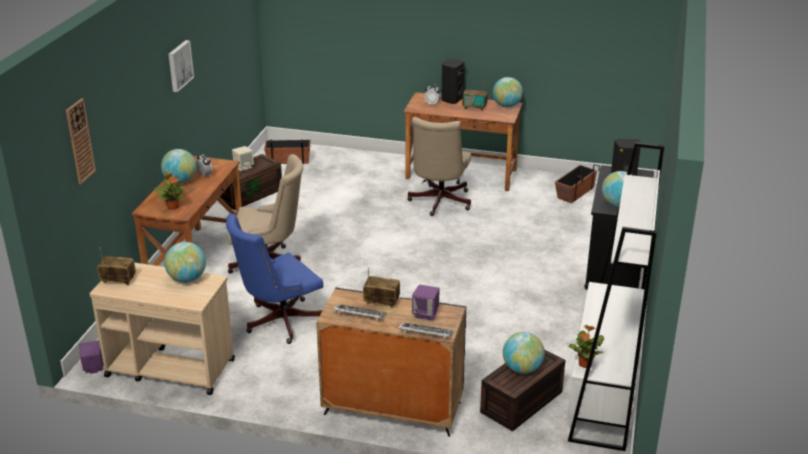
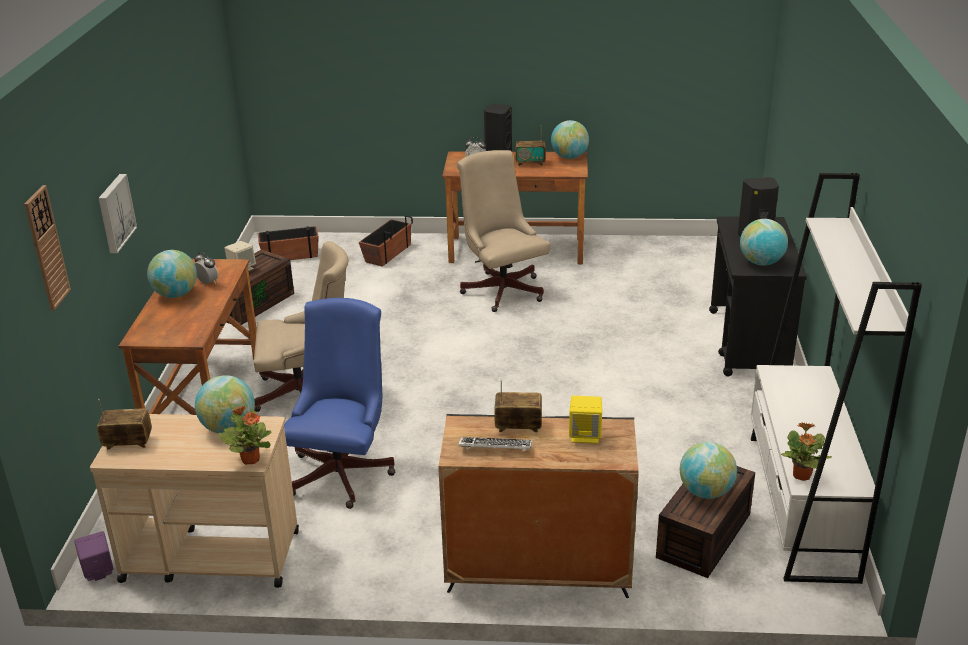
camera: 10 degrees left, 0 degrees up
potted plant [155,173,184,209] -> potted plant moved to [218,405,271,465]
picture [168,40,194,92] -> picture moved to [98,174,137,254]
blue office chair [226,214,323,344] -> blue office chair turned 150 degrees clockwise [284,298,396,509]
keyboard [398,323,453,338] -> none
beige office chair [407,117,471,216] -> beige office chair turned 150 degrees clockwise [457,150,550,312]
purple speaker [412,285,440,321] -> yellow speaker [569,396,602,444]
planter [555,164,600,203] -> planter moved to [359,216,413,267]

